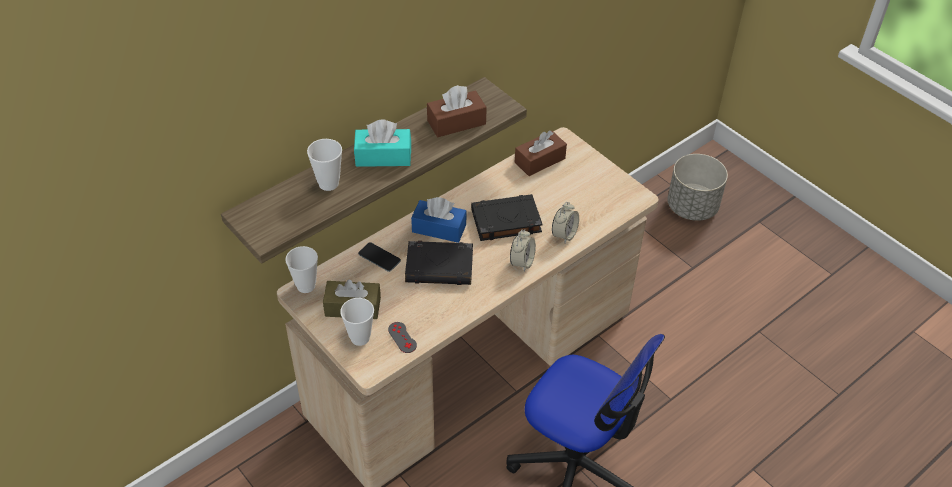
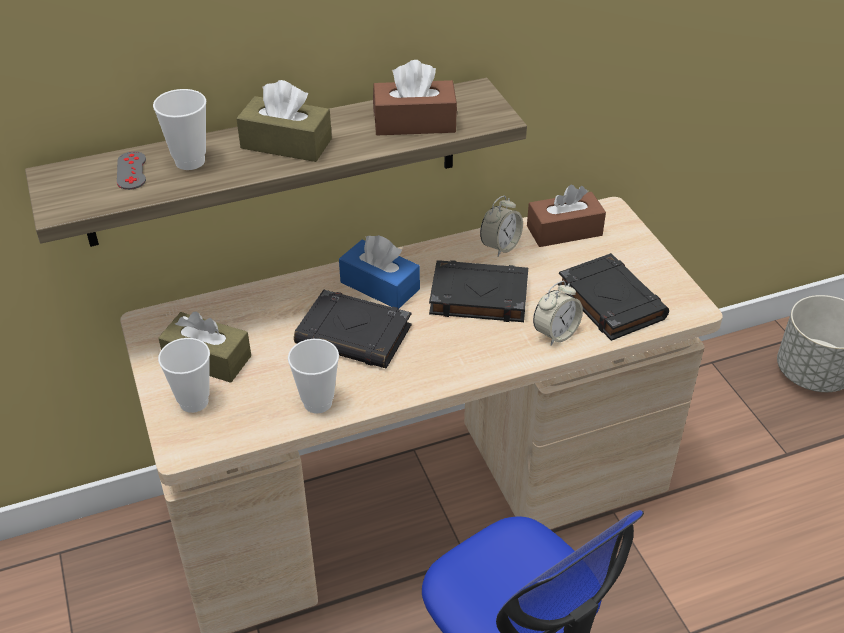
camera: 20 degrees right, 5 degrees down
cup [285,246,318,293] -> cup moved to [288,339,339,413]
turquoise tissue box [354,119,411,167] -> brown tissue box [236,80,332,162]
phone [358,242,401,272] -> none
grey game controller [388,322,417,353] -> grey game controller moved to [117,151,146,190]
alarm clock [510,229,536,272] -> alarm clock moved to [480,195,523,257]
none -> black book [558,253,669,341]

